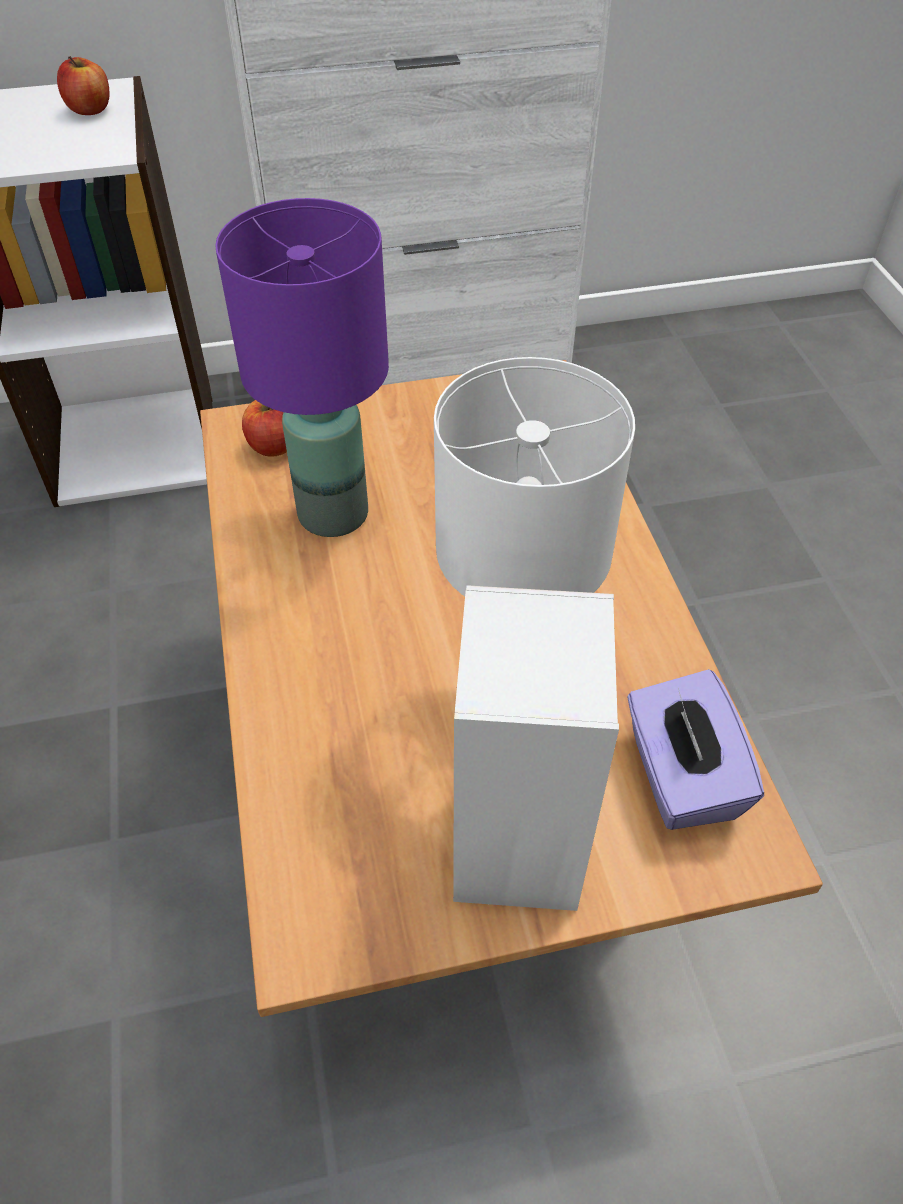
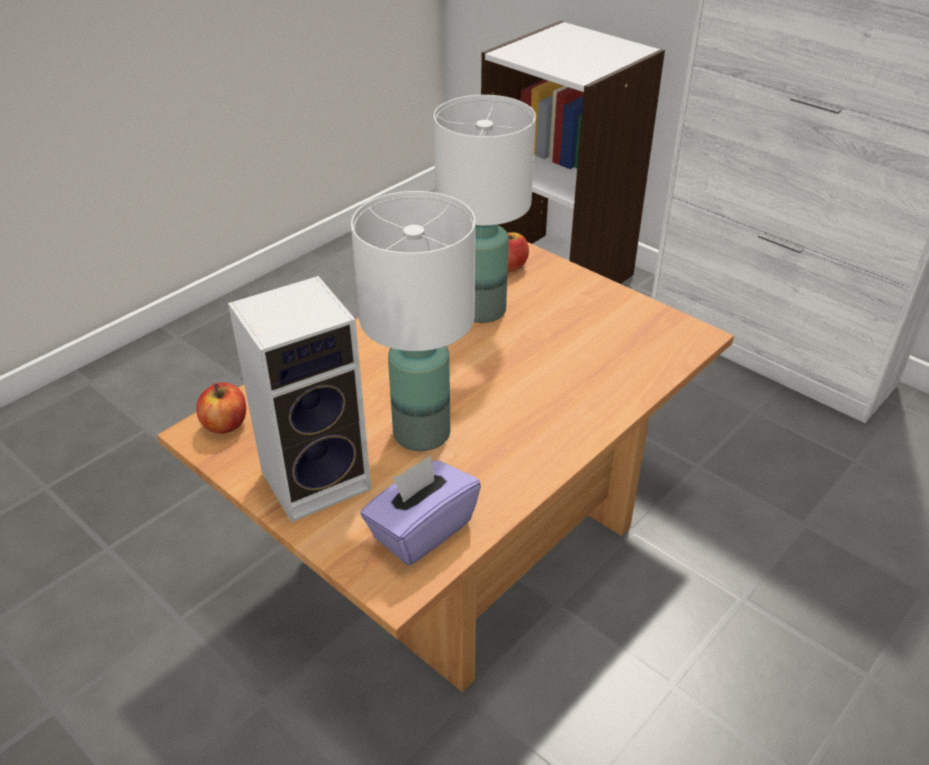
camera: 55 degrees right, 10 degrees down
apple [57,56,110,115] -> apple moved to [196,382,246,434]
purple table lamp [215,198,389,537] -> white table lamp [434,95,536,323]

